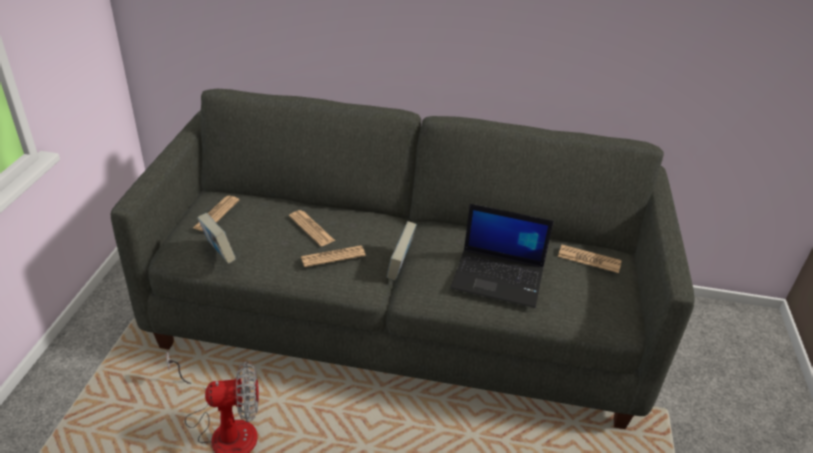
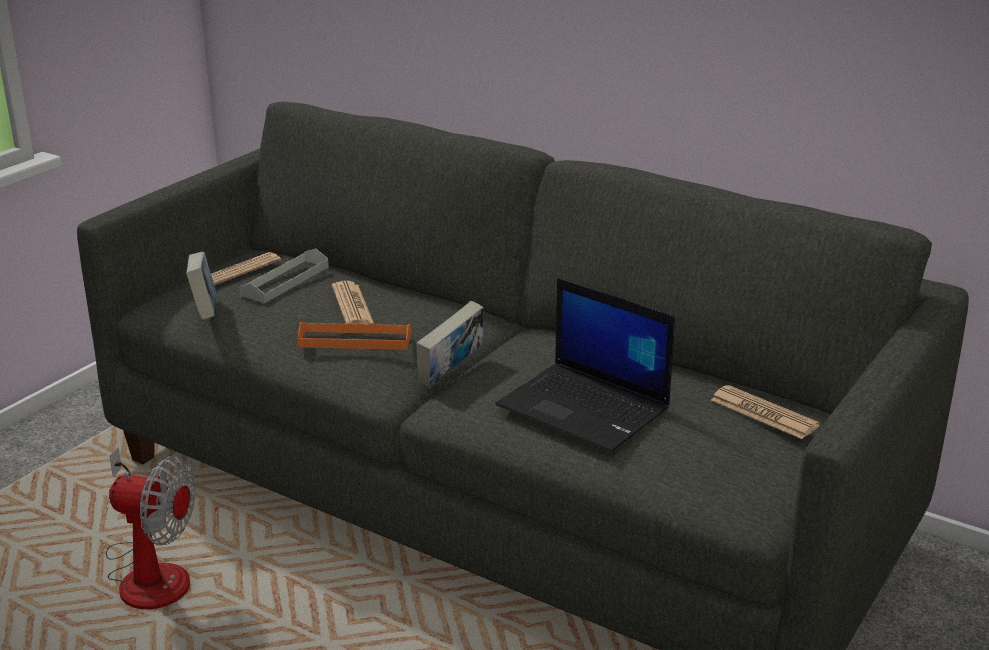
camera: 25 degrees right, 10 degrees down
newspaper [301,245,366,267] -> orange tray [297,322,411,350]
none -> grey tray [239,248,329,303]

